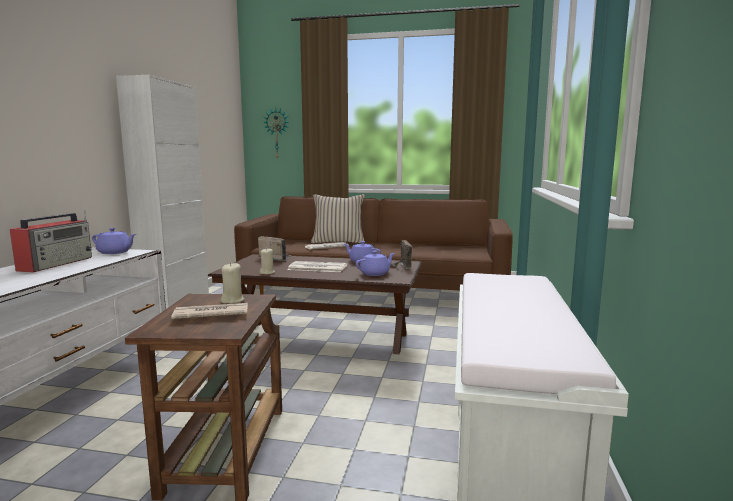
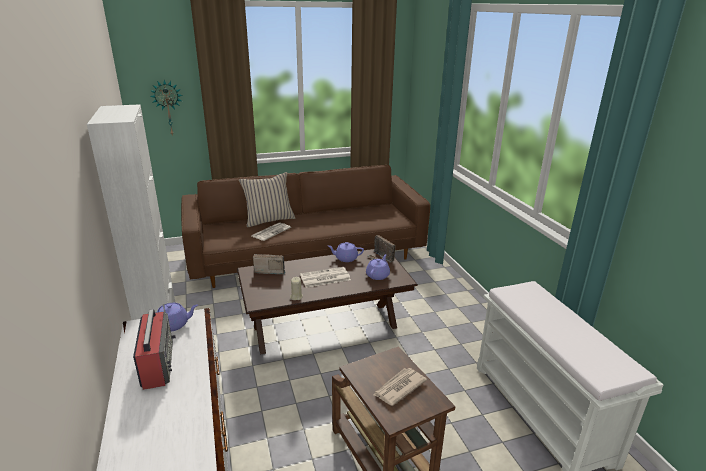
camera: 30 degrees left, 15 degrees up
beige candle [220,262,244,304] -> none

